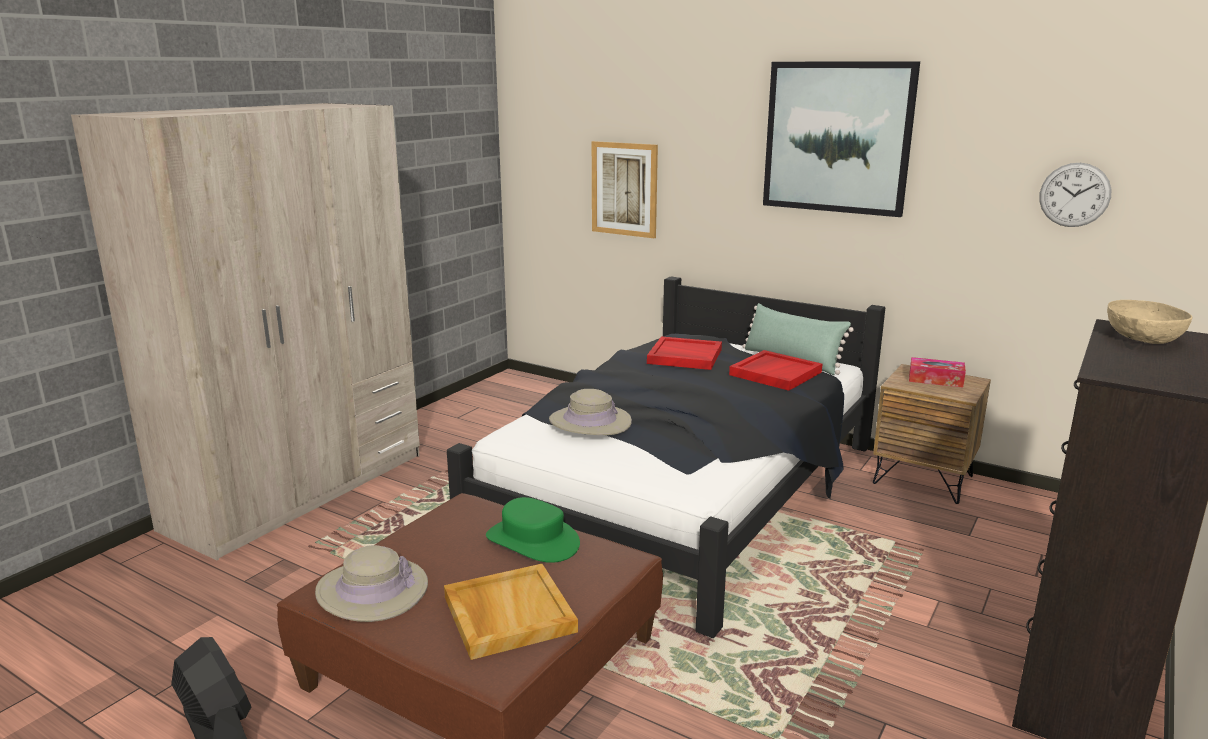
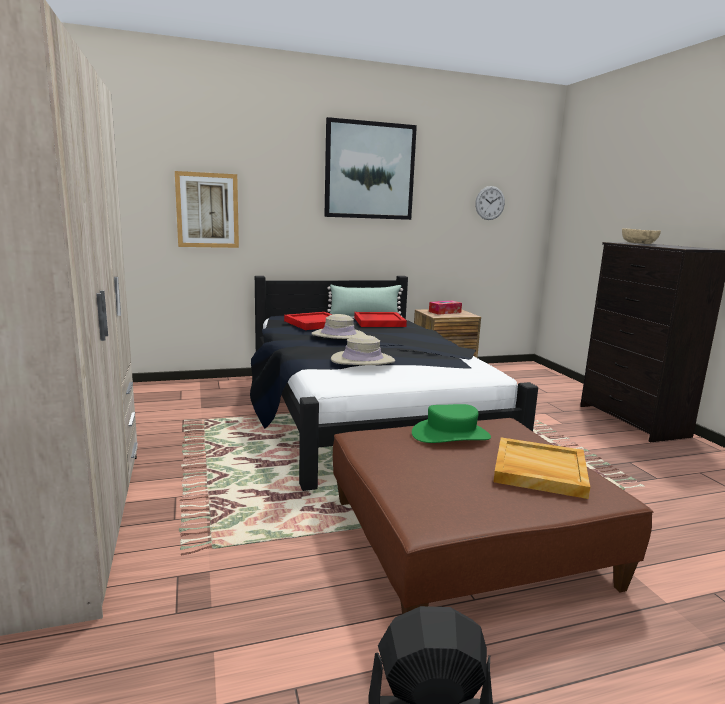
camera: 50 degrees left, 5 degrees down
beige hat [315,545,428,622] -> beige hat moved to [311,314,366,339]

